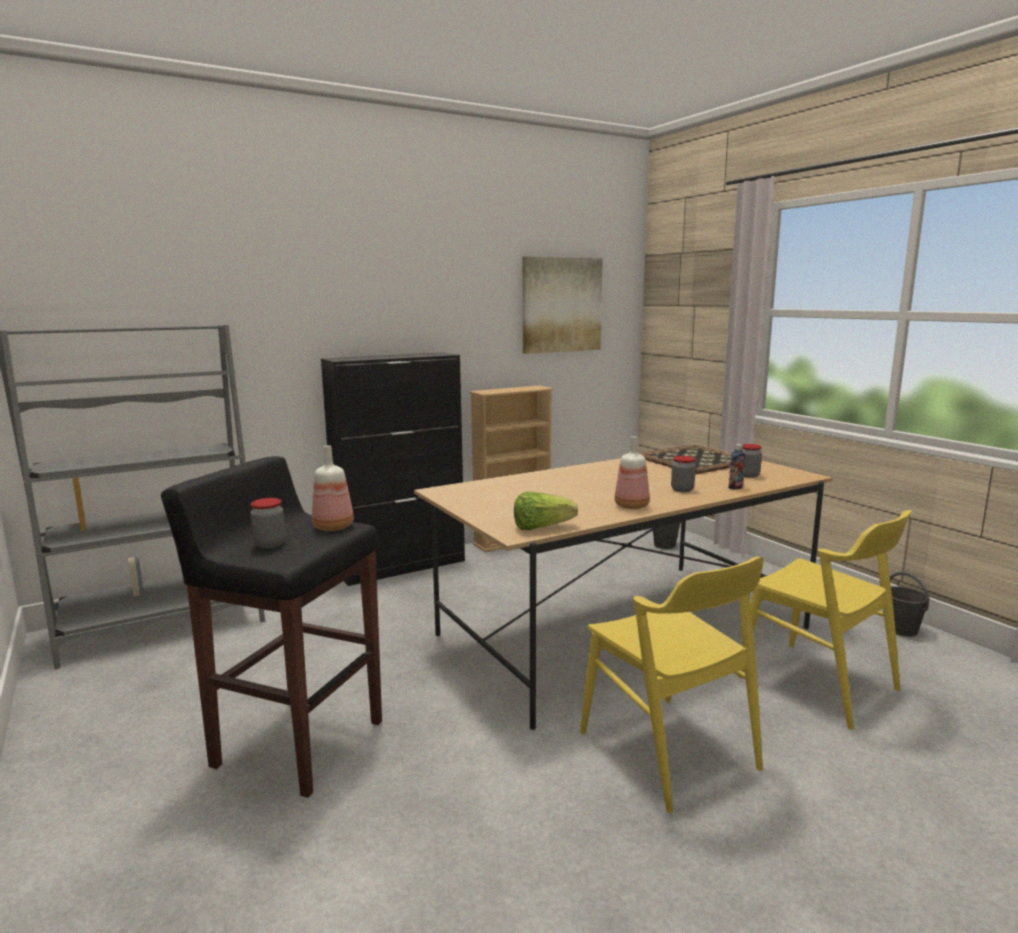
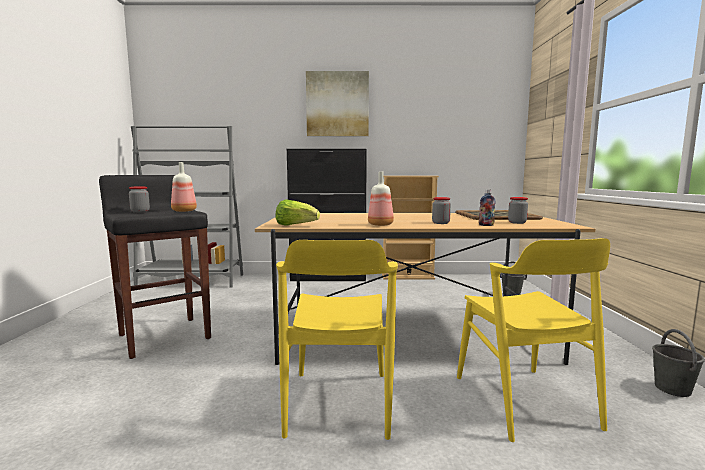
camera: 30 degrees right, 5 degrees down
picture [523,256,603,354] -> picture moved to [306,71,369,136]

